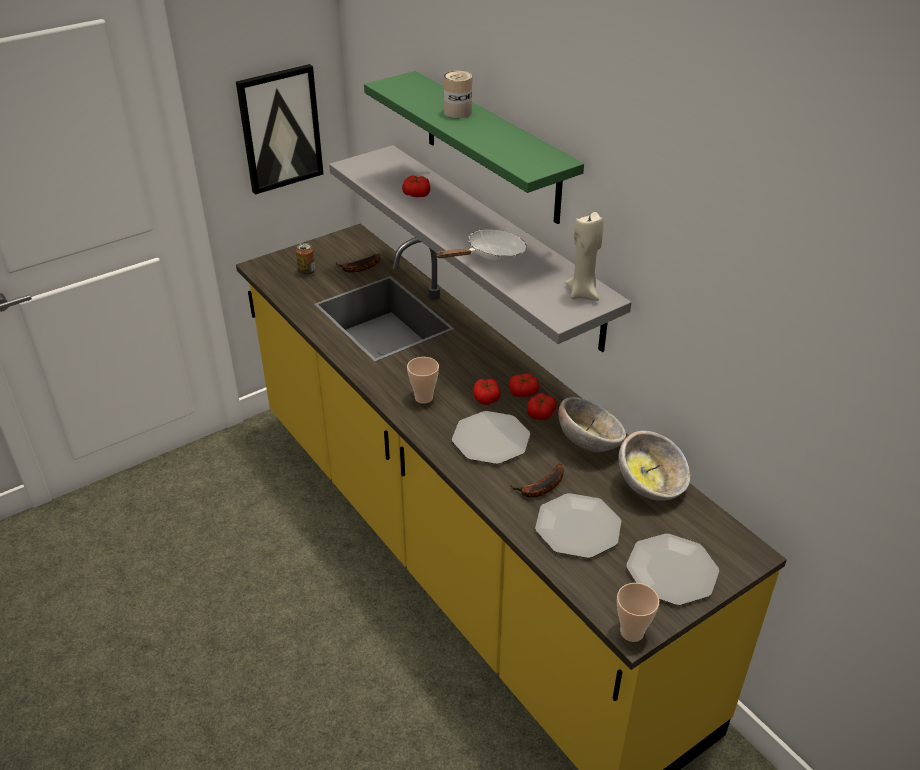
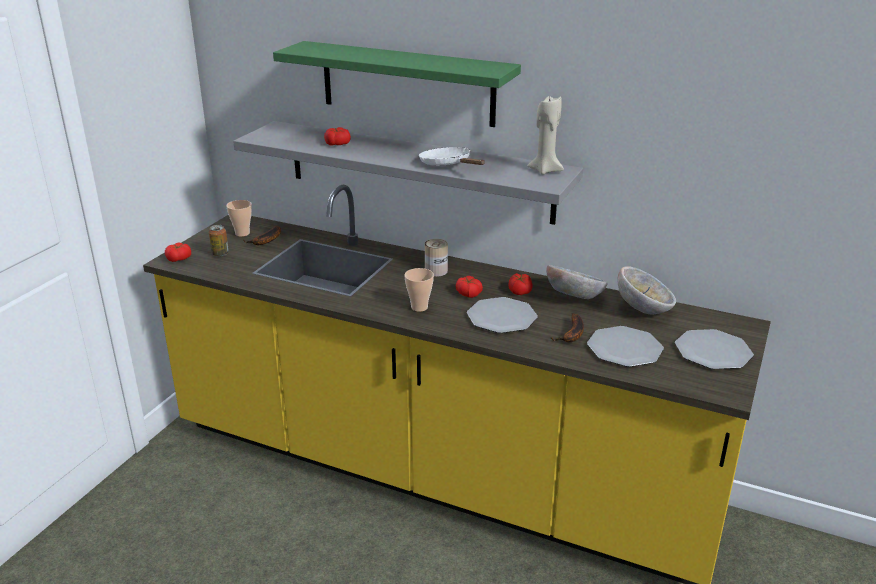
camera: 30 degrees left, 10 degrees down
picture [236,64,323,195] -> none
white frying pan [436,230,527,261] -> white frying pan turned 60 degrees counterclockwise [419,147,485,165]
can [444,71,472,118] -> can moved to [425,239,448,277]
tomato [509,373,539,397] -> tomato moved to [165,243,191,262]
cup [617,583,659,642] -> cup moved to [226,200,252,237]

